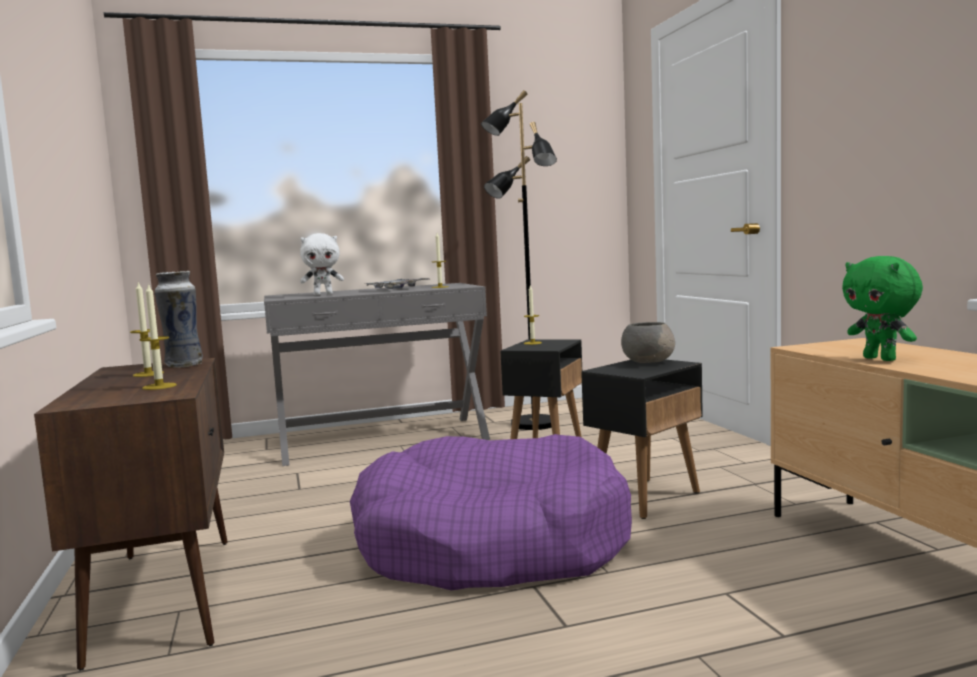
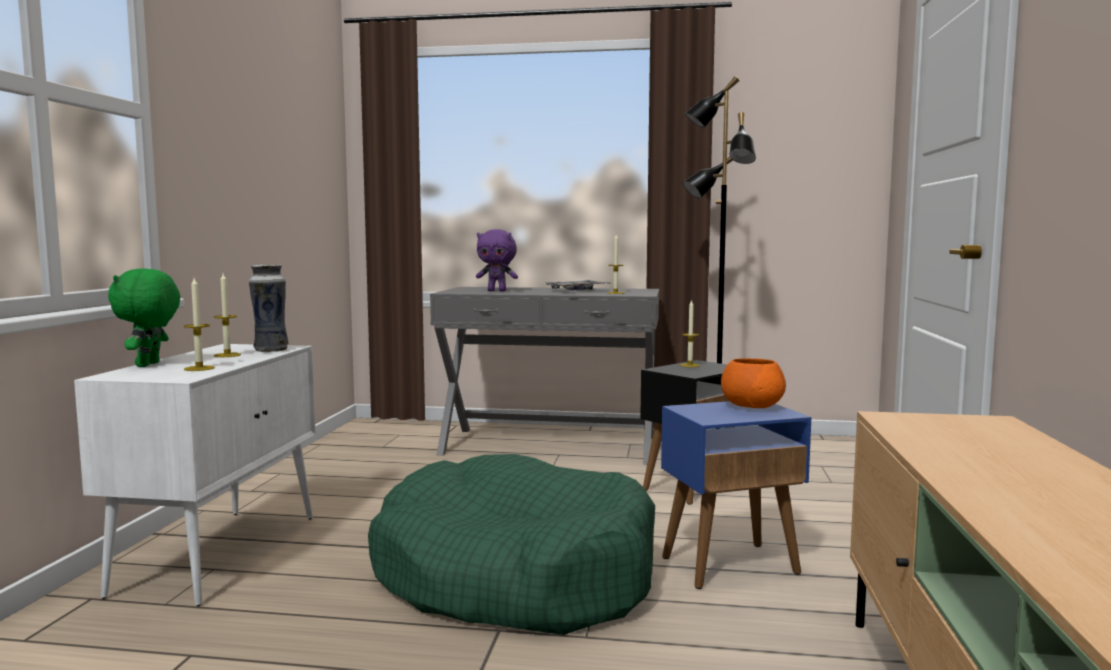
camera: 25 degrees right, 0 degrees up
brown cabinet [34,358,228,671] -> white cabinet [74,344,316,606]
white plush toy [300,233,344,295] -> purple plush toy [476,229,518,292]
purple dog bed [350,434,632,591] -> green dog bed [368,454,655,635]
black side table [581,359,703,519] -> blue side table [661,401,811,589]
grey bowl [621,322,675,363] -> orange bowl [721,358,786,408]
green plush toy [842,256,923,361] -> green plush toy moved to [108,269,180,367]

